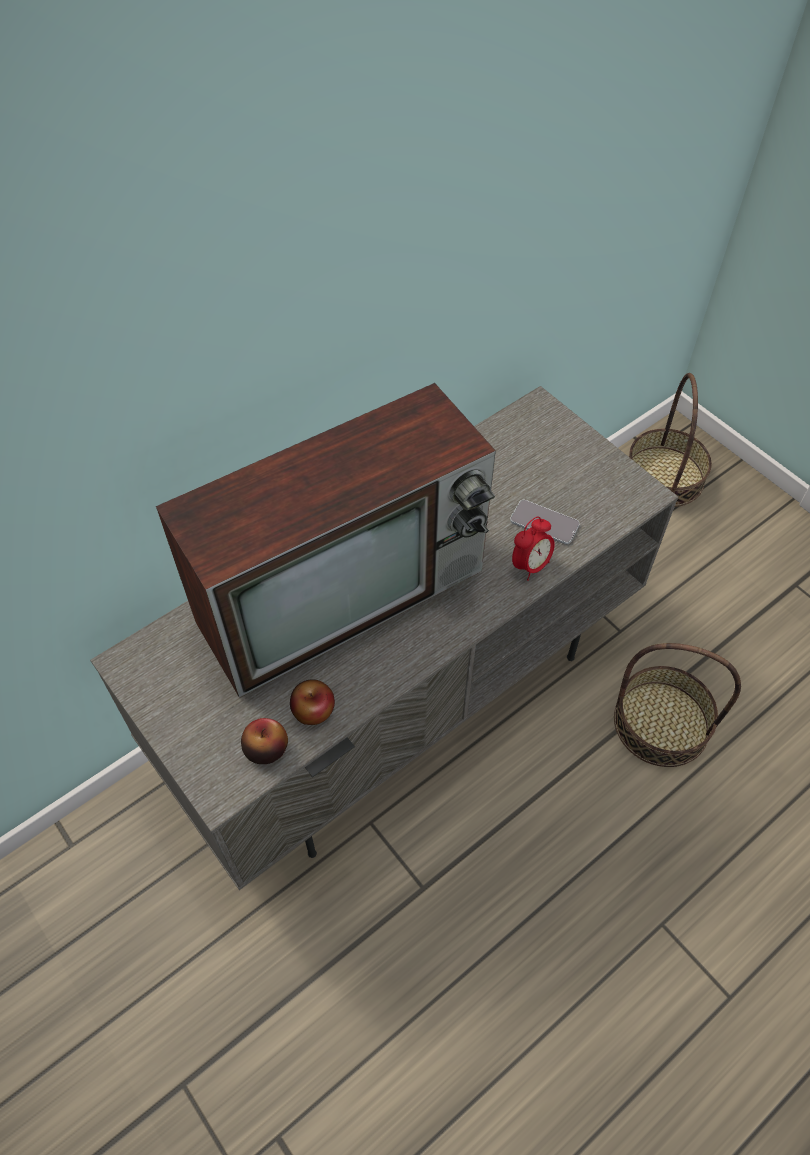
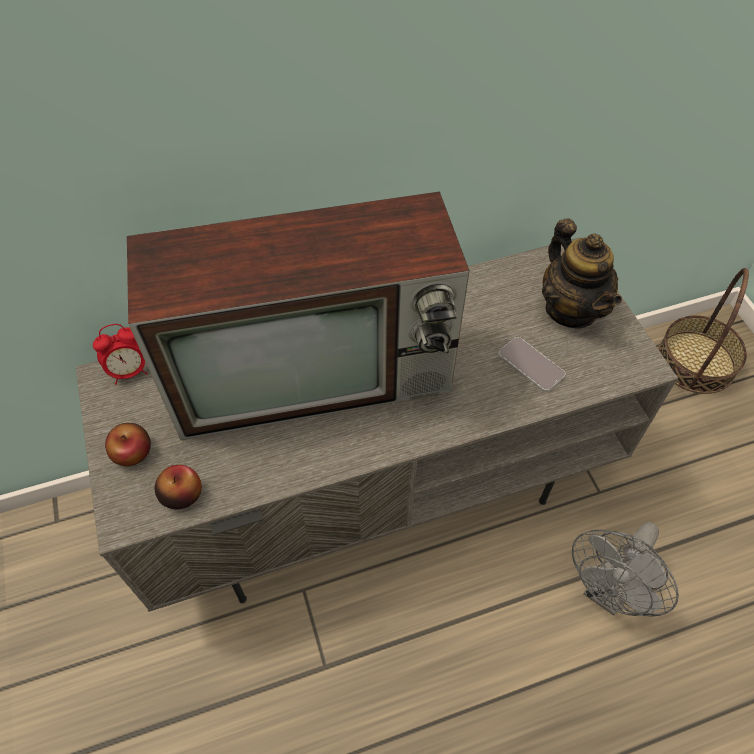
camera: 20 degrees right, 0 degrees up
apple [290,679,335,725] -> apple moved to [105,423,151,466]
alarm clock [512,516,555,581] -> alarm clock moved to [93,324,148,385]
basket [614,643,741,767] -> grey fan [572,522,679,616]
none -> teapot [542,219,622,329]

